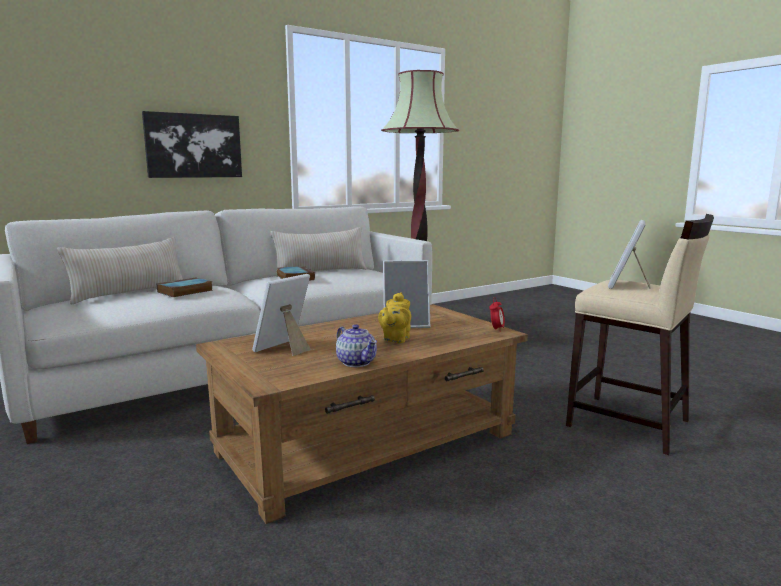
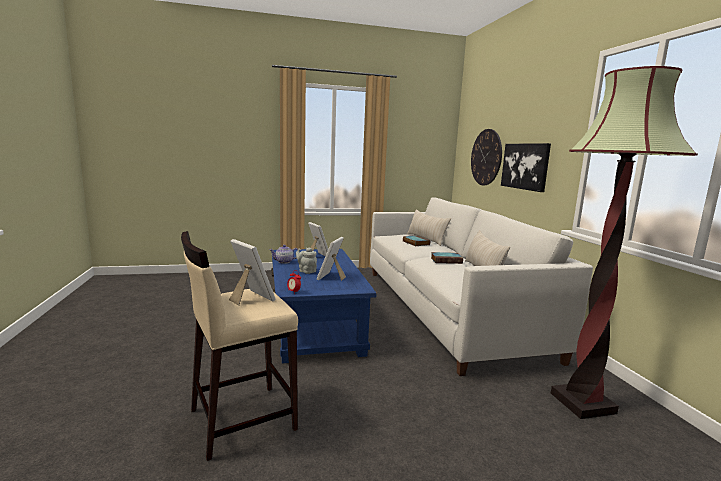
camera: 110 degrees right, 0 degrees up
brown coffee table [196,304,528,524] -> blue coffee table [271,249,377,363]
yellow teapot [378,292,411,343] -> grey teapot [296,247,317,274]
none -> wall clock [471,129,502,185]

